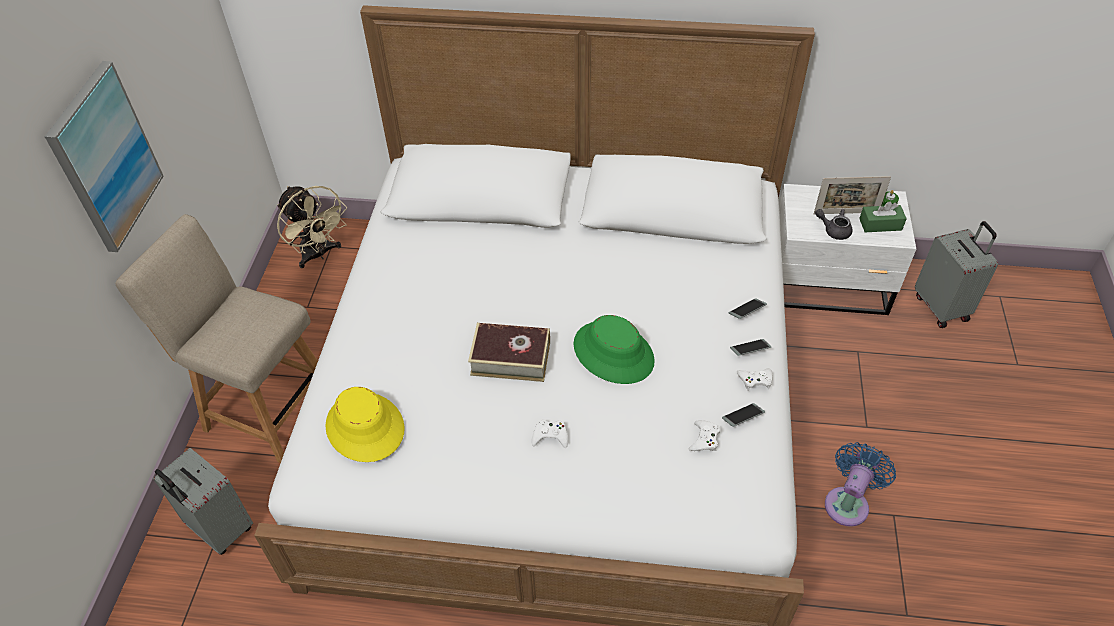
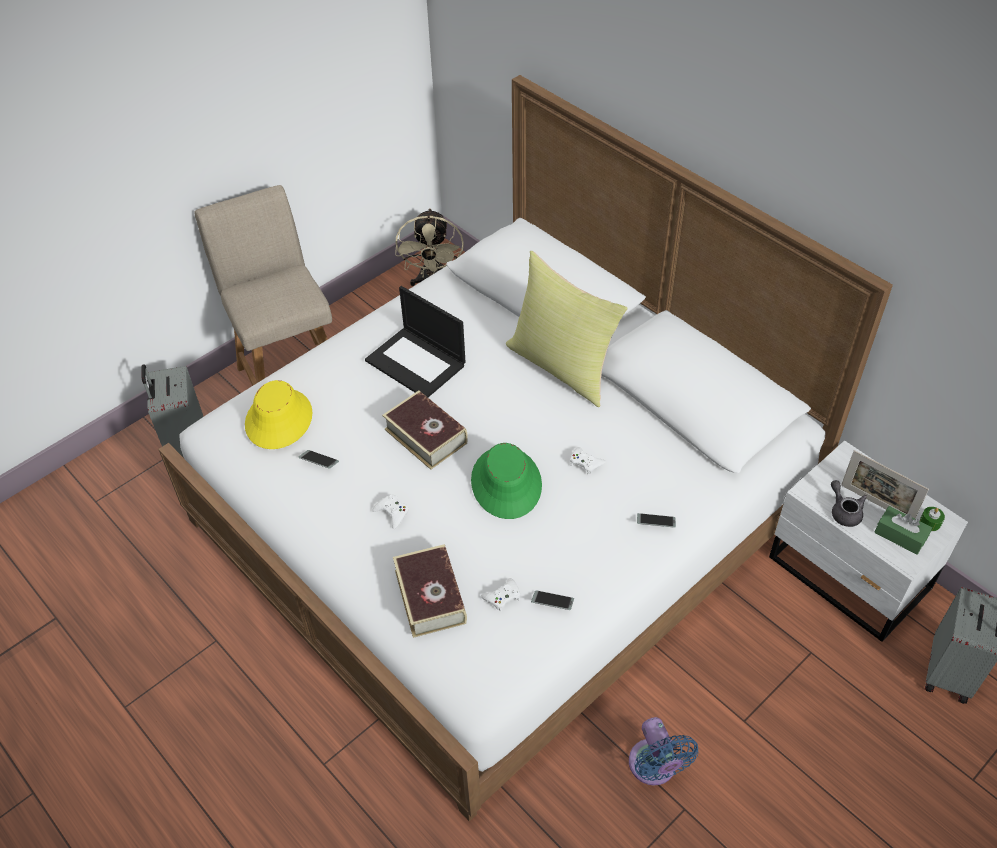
camera: 40 degrees right, 0 degrees up
picture [45,61,164,252] -> none
phone [730,339,771,356] -> phone moved to [298,450,339,469]
white game controller [737,368,773,391] -> white game controller moved to [570,447,606,475]
blue fan [825,442,896,527] -> blue fan turned 90 degrees clockwise [629,717,698,785]
none -> laptop [365,286,466,397]
none -> book [393,544,467,638]
none -> yellow pillow [506,251,628,407]

